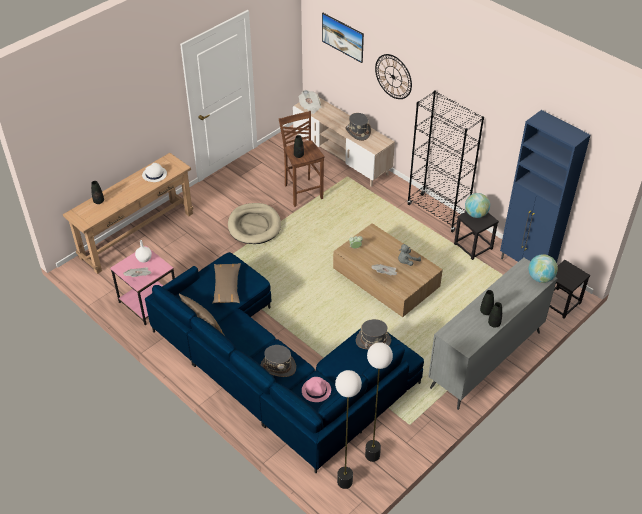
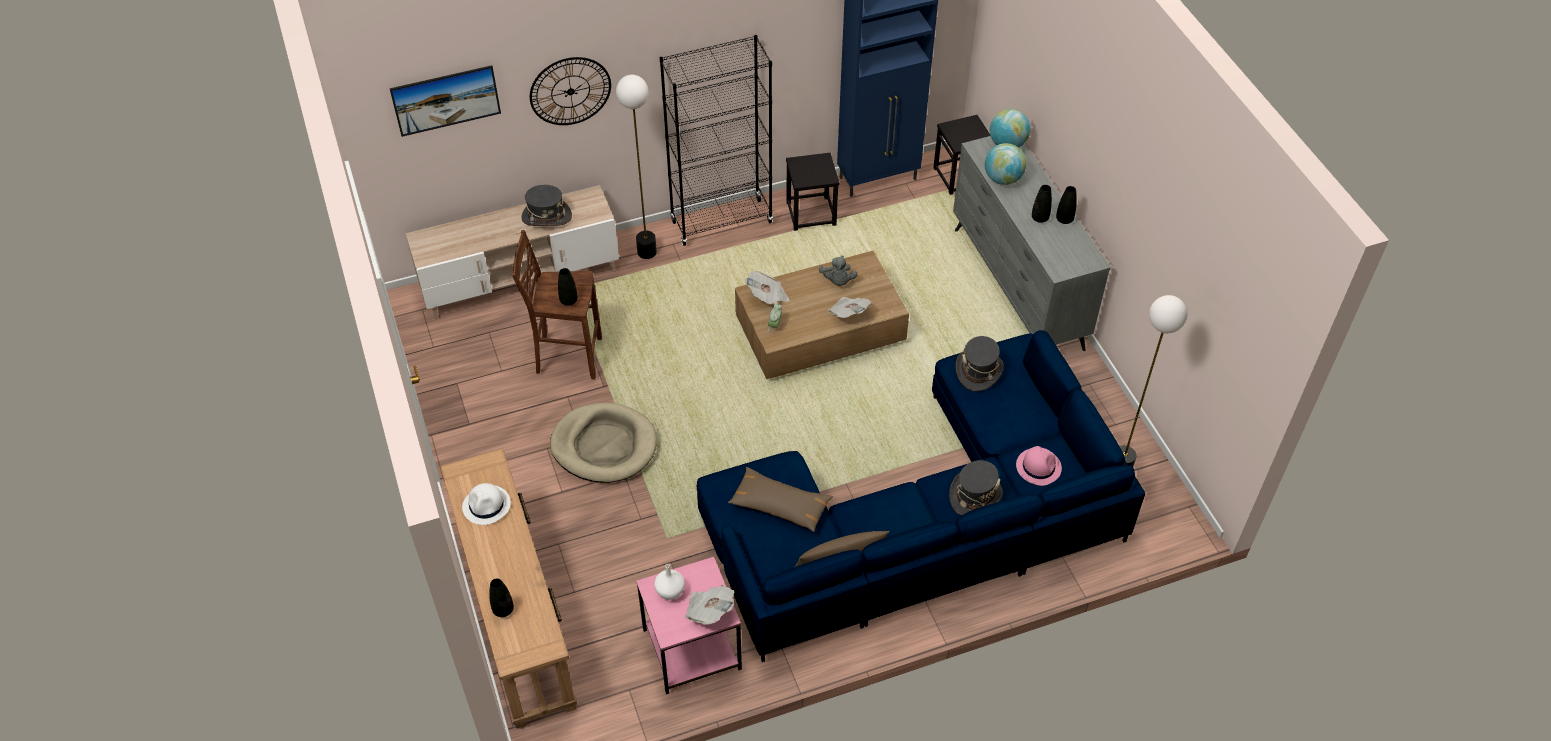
camera: 65 degrees left, 5 degrees up
newspaper [299,90,321,114] -> newspaper moved to [745,271,789,304]
floor lamp [335,370,362,489] -> floor lamp moved to [616,75,657,259]
globe [465,193,490,218] -> globe moved to [985,143,1026,185]

